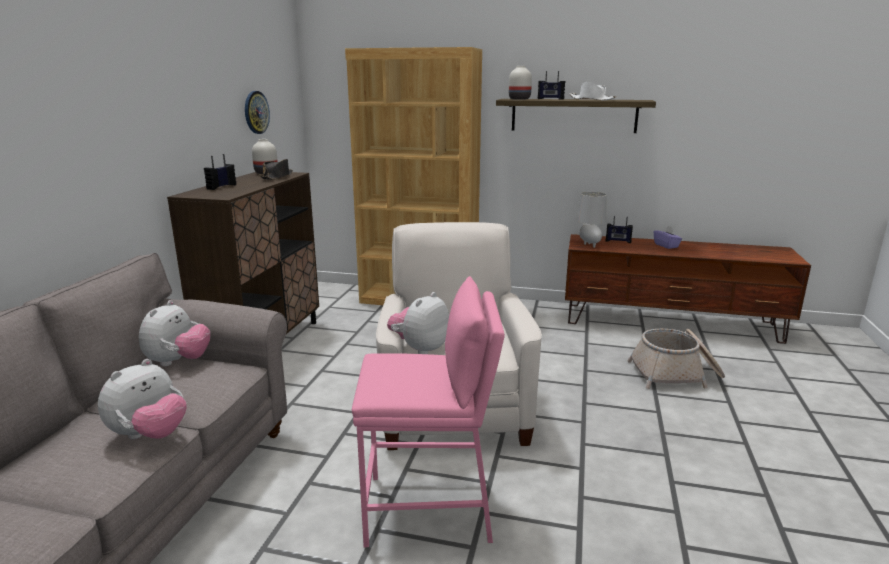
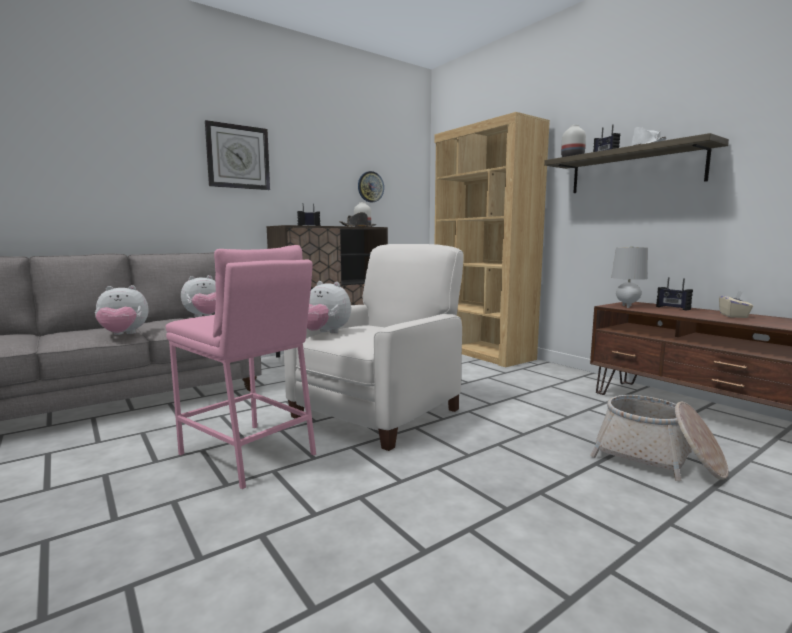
camera: 40 degrees right, 10 degrees down
plush toy [387,292,449,354] -> plush toy turned 135 degrees counterclockwise [307,281,351,333]
purple tissue box [654,226,682,249] -> beige tissue box [719,290,753,318]
none -> wall clock [205,120,270,190]

